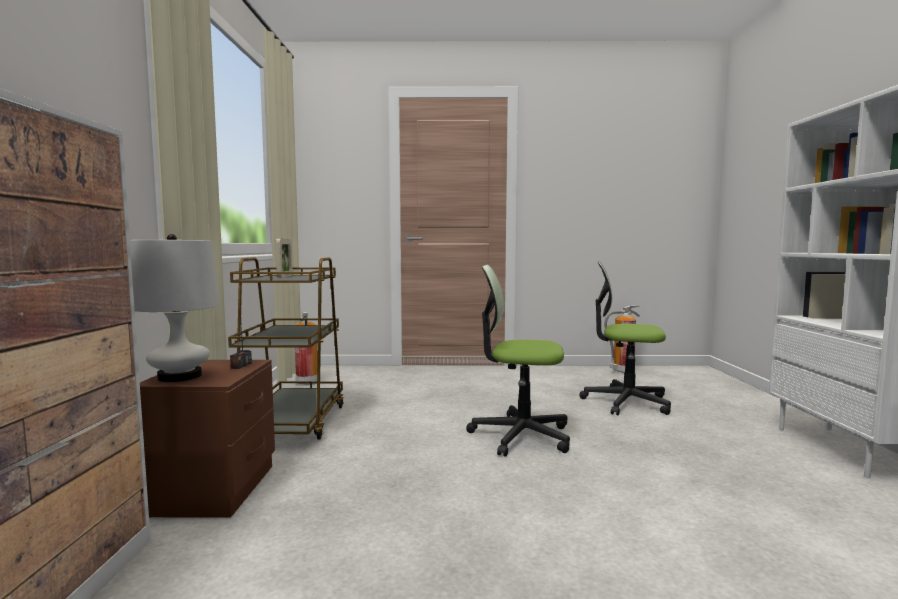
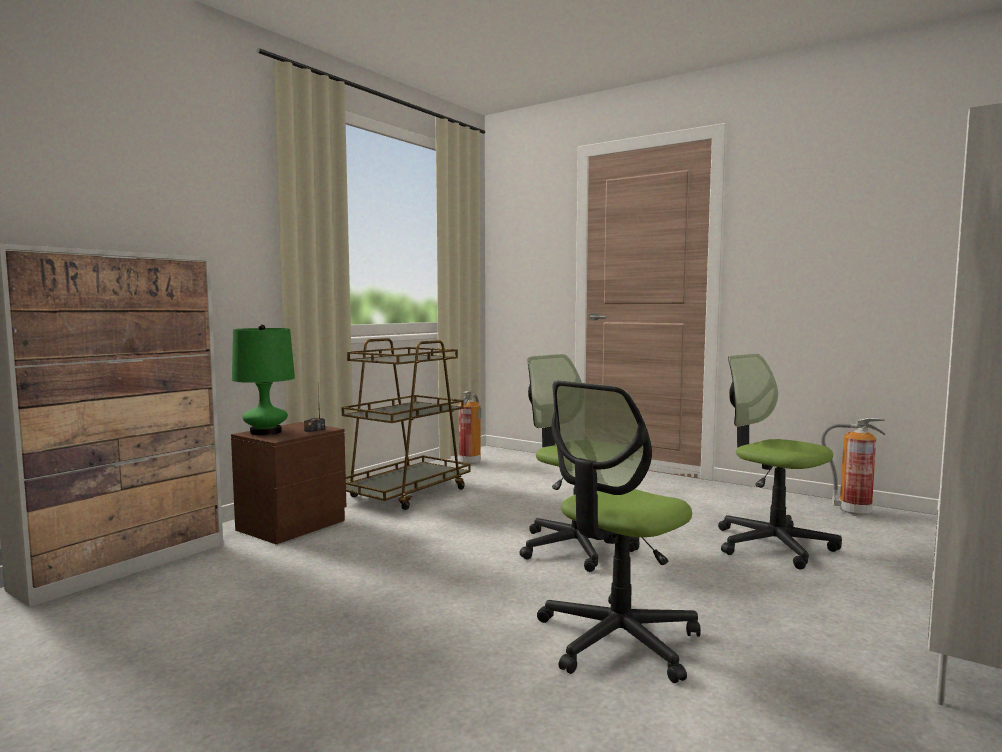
camera: 35 degrees right, 0 degrees up
white table lamp [130,234,219,382] -> green table lamp [232,324,295,435]
picture frame [276,239,293,277] -> none
none -> office chair [537,380,701,683]

